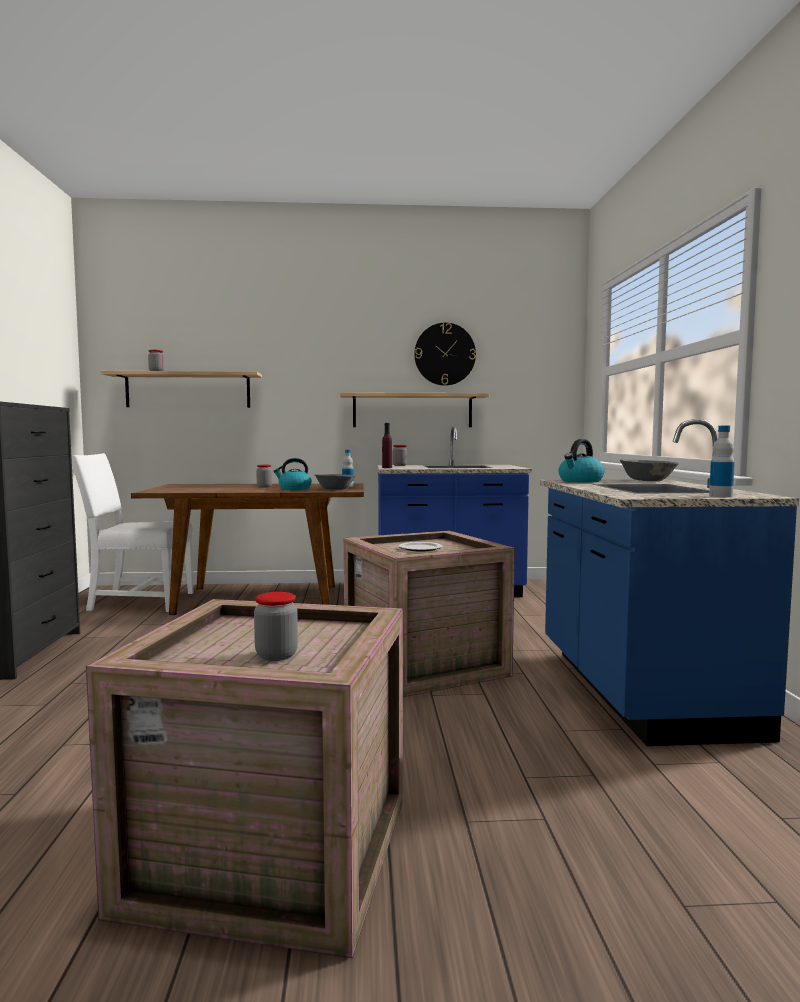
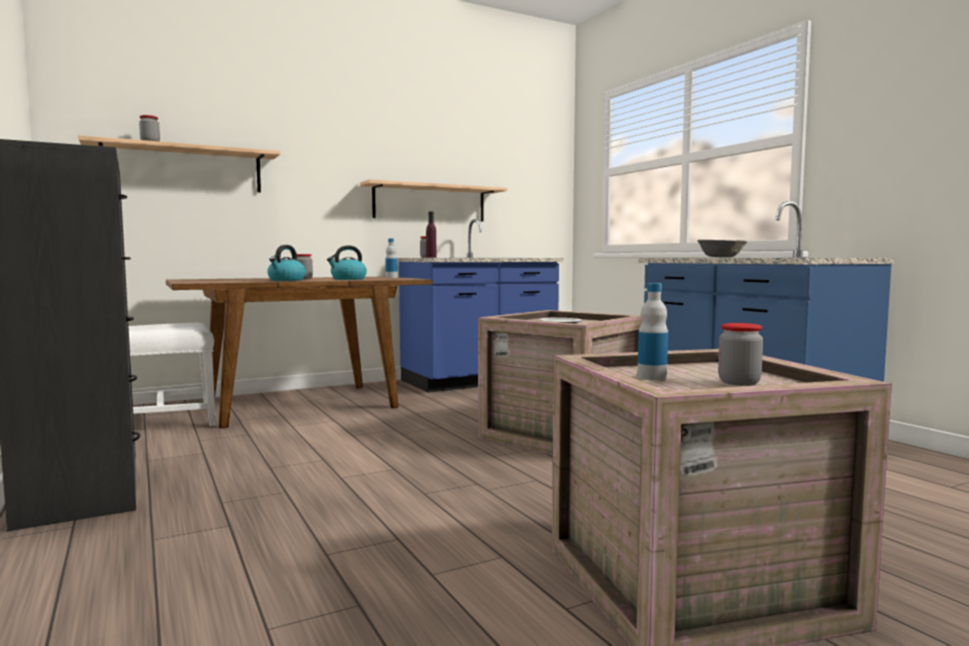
camera: 25 degrees left, 0 degrees up
grey bowl [315,474,356,490] -> none
wall clock [414,323,476,386] -> none
kettle [558,439,604,483] -> kettle moved to [267,245,306,281]
bottle [709,426,735,497] -> bottle moved to [638,283,668,380]

